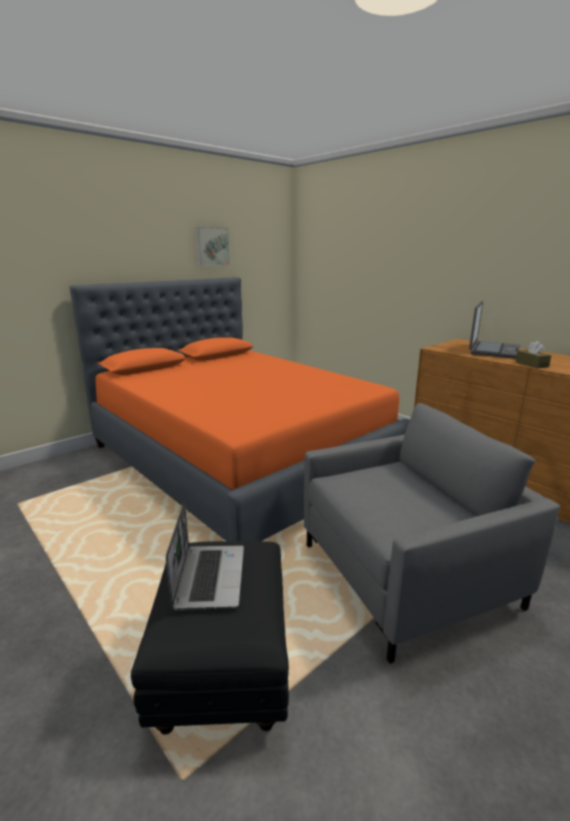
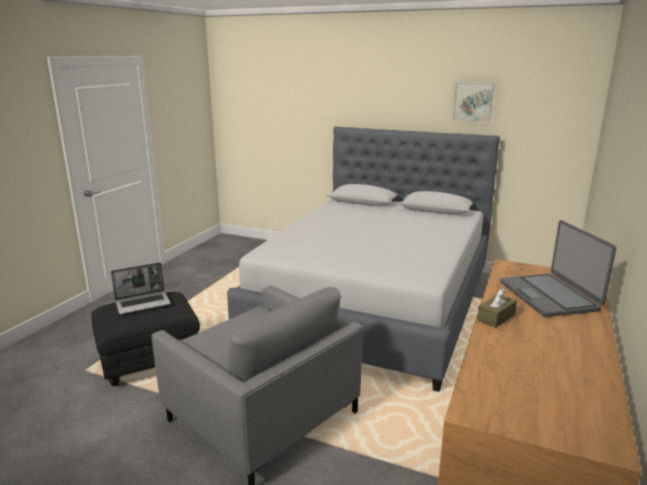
camera: 65 degrees right, 0 degrees up
orange bed [69,277,410,541] -> grey bed [227,127,500,392]
laptop [469,301,520,359] -> laptop turned 75 degrees clockwise [500,220,616,317]

